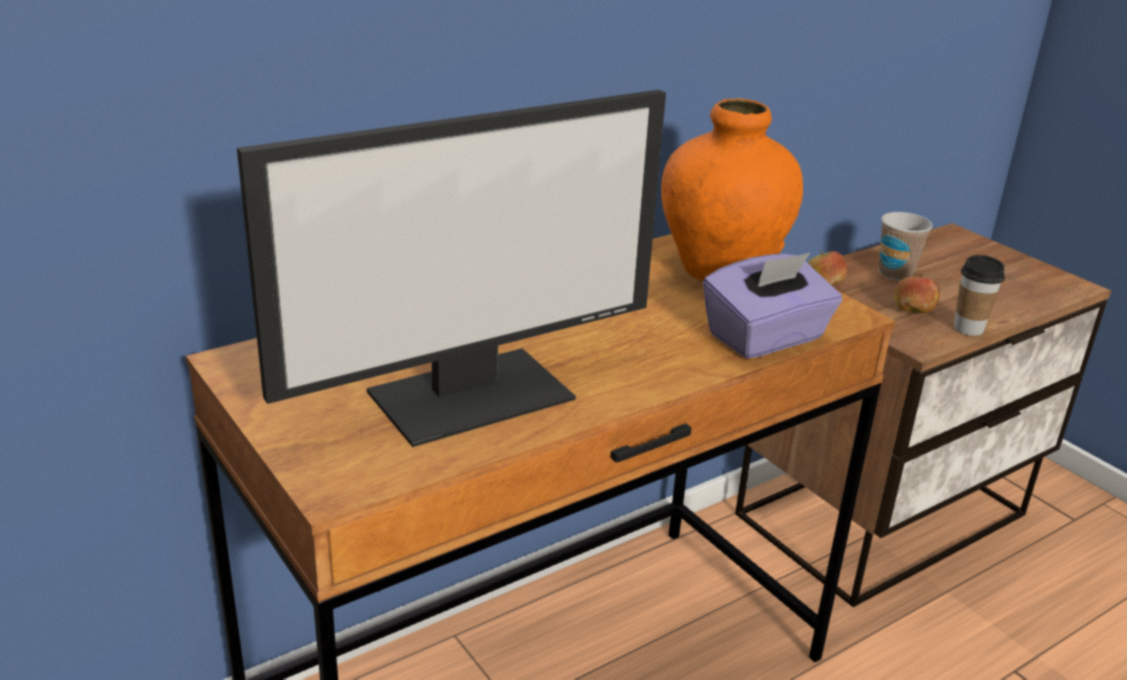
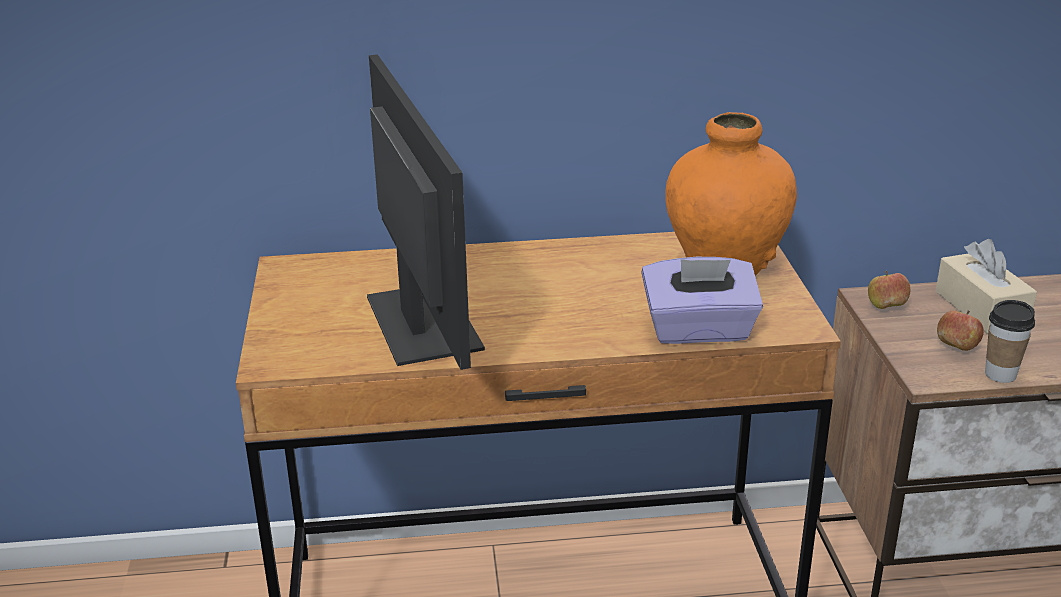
camera: 30 degrees right, 0 degrees up
monitor [237,90,666,447] -> monitor turned 105 degrees counterclockwise [367,54,485,370]
cup [879,212,933,281] -> beige tissue box [936,239,1037,334]

